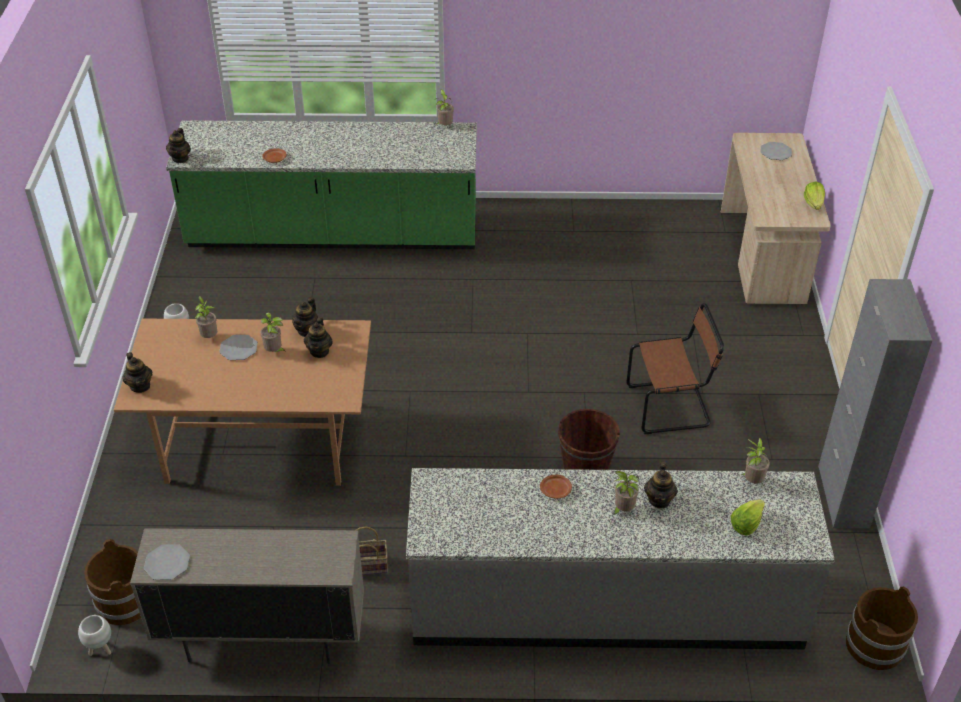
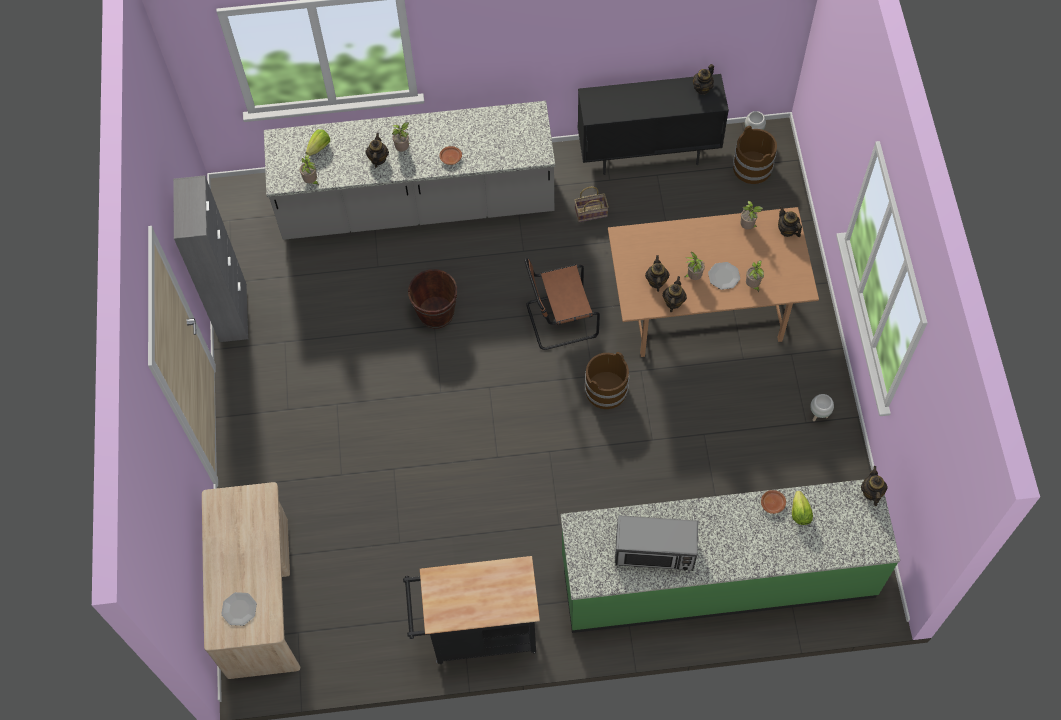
camera: 175 degrees right, 20 degrees up
beige cabinet [130,528,364,664] -> black cabinet [577,74,729,175]
plate [144,544,190,580] -> teapot [693,64,714,95]
potted plant [434,89,454,125] -> potted plant moved to [740,201,763,229]
brown chair [626,303,724,434] -> brown chair moved to [525,258,600,350]
lettuce [804,181,825,210] -> lettuce moved to [792,491,813,525]
brown bucket [846,587,918,670] -> brown bucket moved to [585,352,629,409]
none -> black cart [403,556,540,664]
none -> microwave [615,515,698,571]

